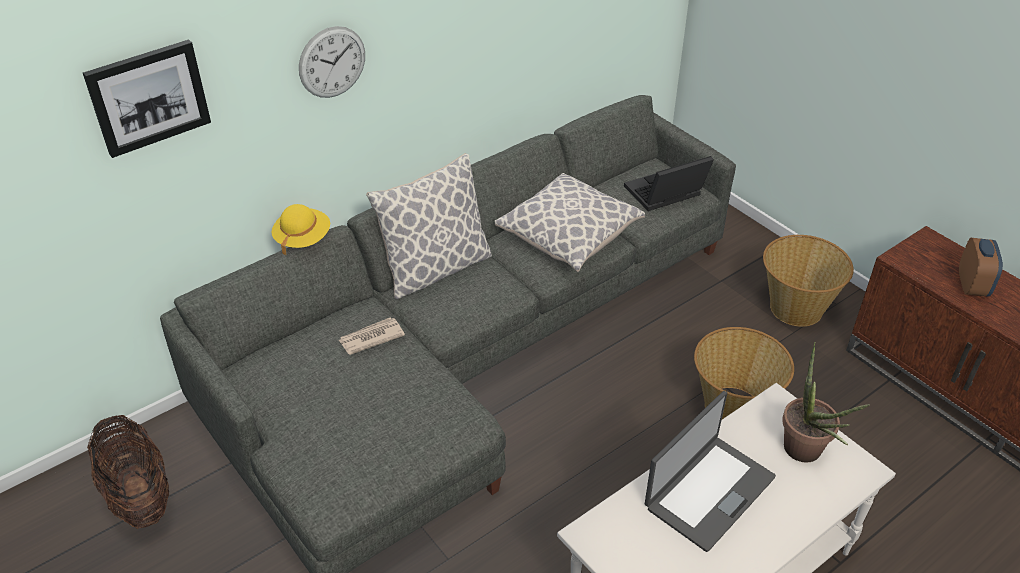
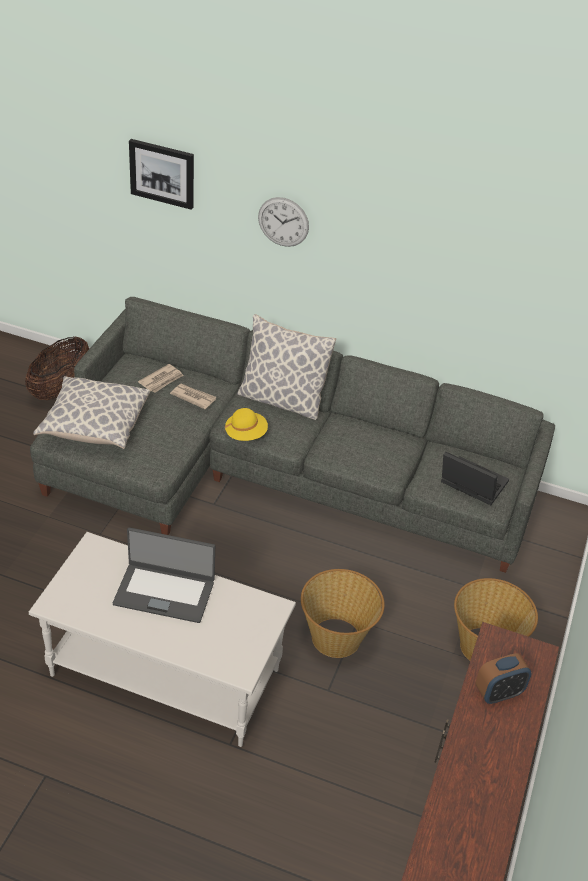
camera: 55 degrees right, 0 degrees up
yellow hat [272,204,330,256] -> yellow hat moved to [224,408,268,441]
pillow [495,173,645,272] -> pillow moved to [33,376,150,449]
potted plant [782,342,870,463] -> none
none -> newspaper [138,364,184,393]

